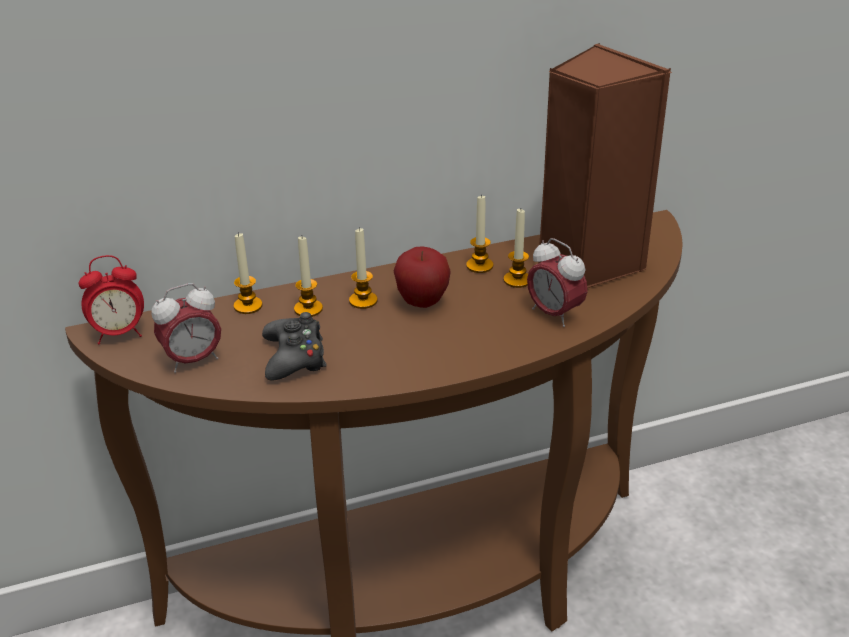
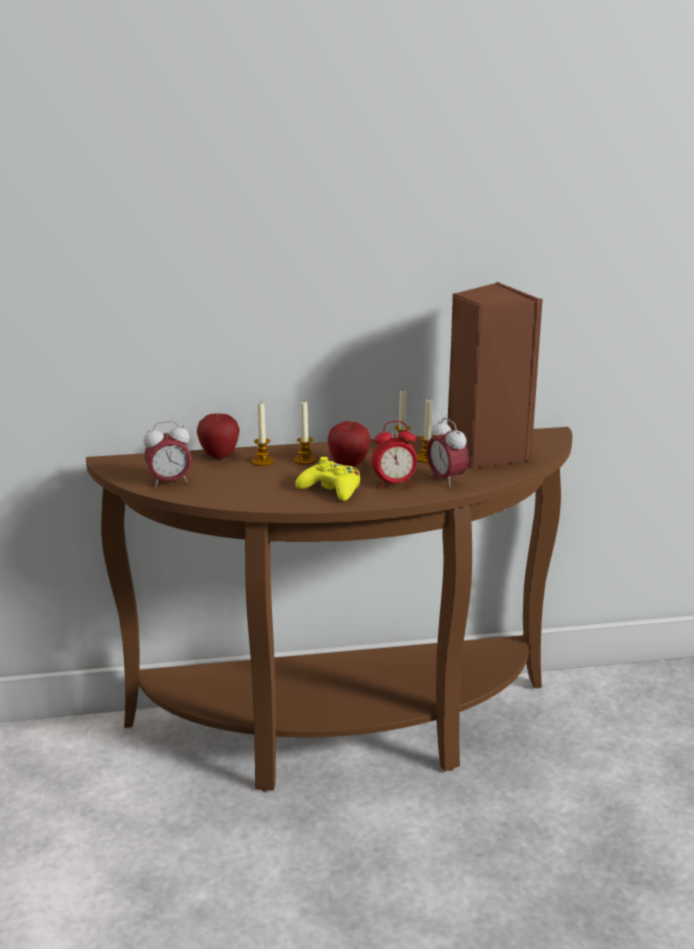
camera: 10 degrees right, 10 degrees down
alarm clock [79,255,144,344] -> alarm clock moved to [372,421,417,489]
candle [234,232,263,314] -> apple [197,413,240,459]
black game controller [262,312,327,380] -> none
none -> yellow game controller [295,457,360,501]

